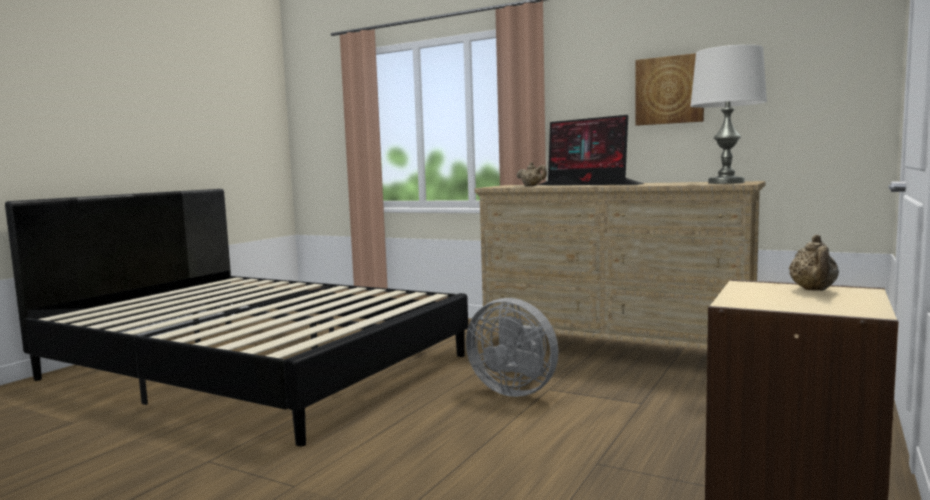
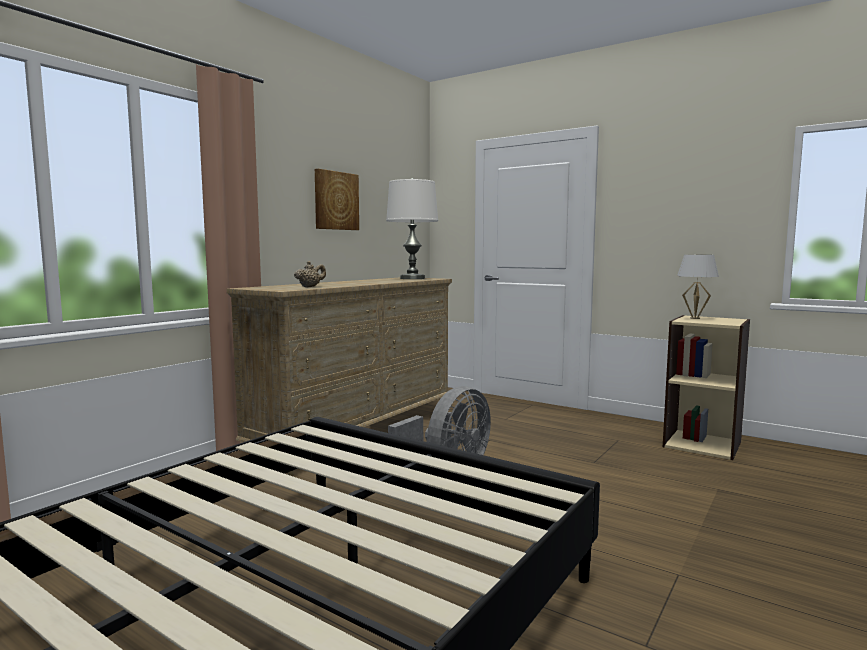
camera: 85 degrees left, 0 degrees up
monitor [539,115,644,185] -> none
beige teapot [789,235,839,291] -> white table lamp [677,255,719,319]

